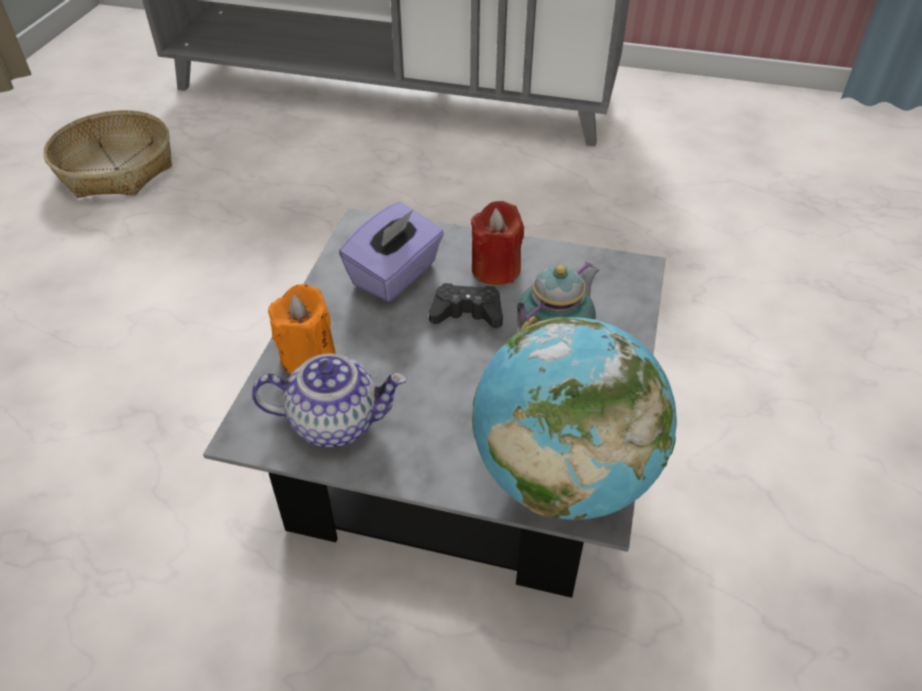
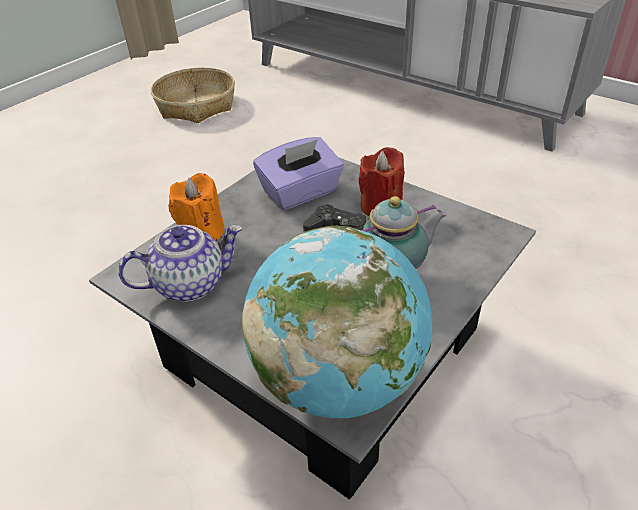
camera: 25 degrees right, 5 degrees down
teapot [252,354,407,447] -> teapot turned 45 degrees counterclockwise [118,225,242,302]

